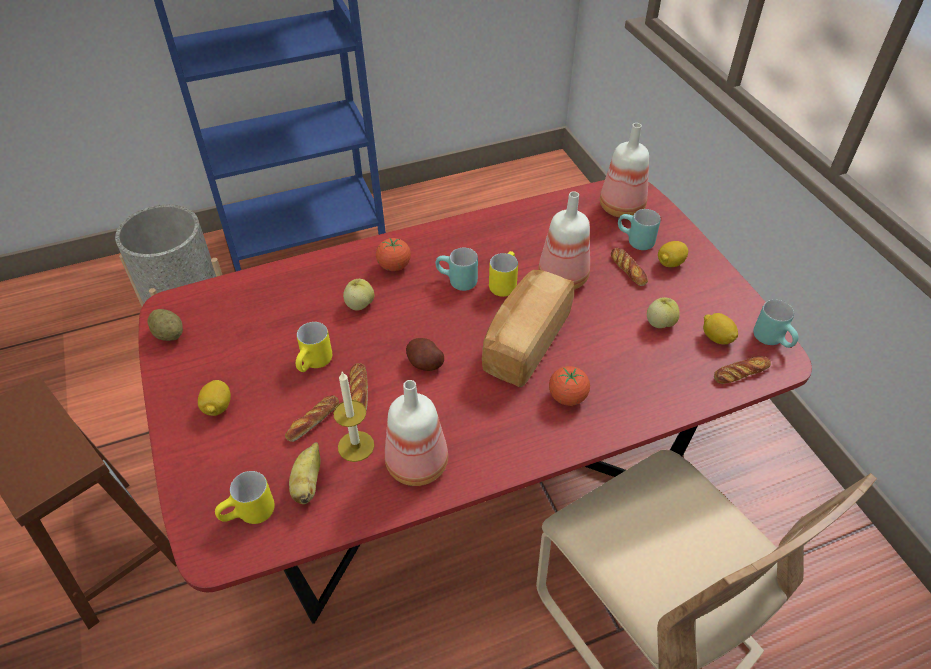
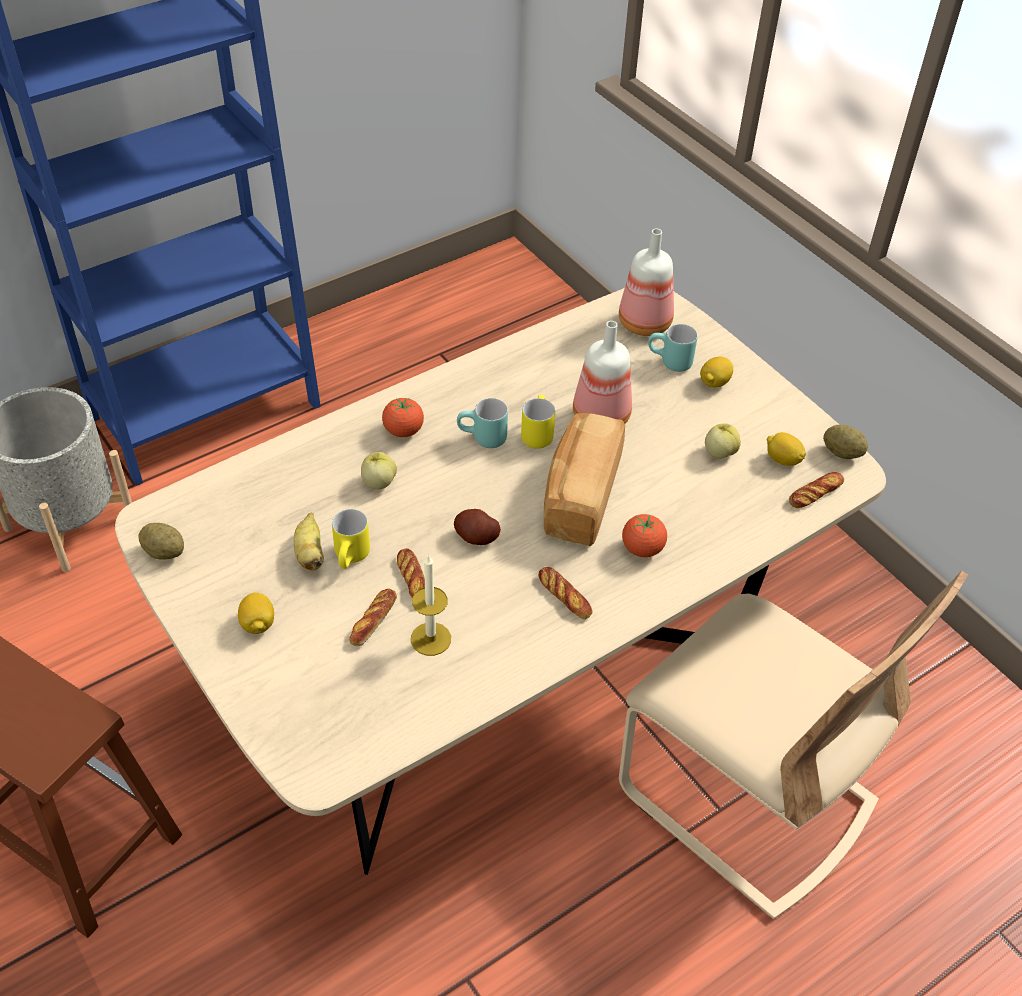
camera: 15 degrees left, 0 degrees up
red dining table [139,180,812,624] -> beige dining table [115,288,886,875]
yellow mug [215,471,275,524] -> none
banana [289,442,321,504] -> banana moved to [294,513,324,570]
bottle [385,380,448,486] -> none
bread [611,248,648,286] -> bread moved to [538,567,593,619]
turquoise mug [753,300,799,348] -> potato [823,425,868,459]

